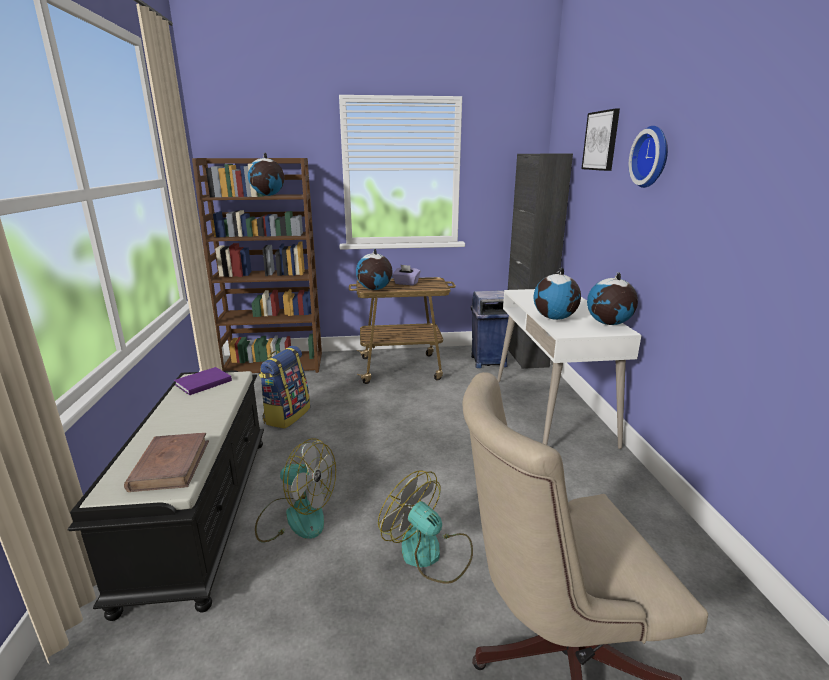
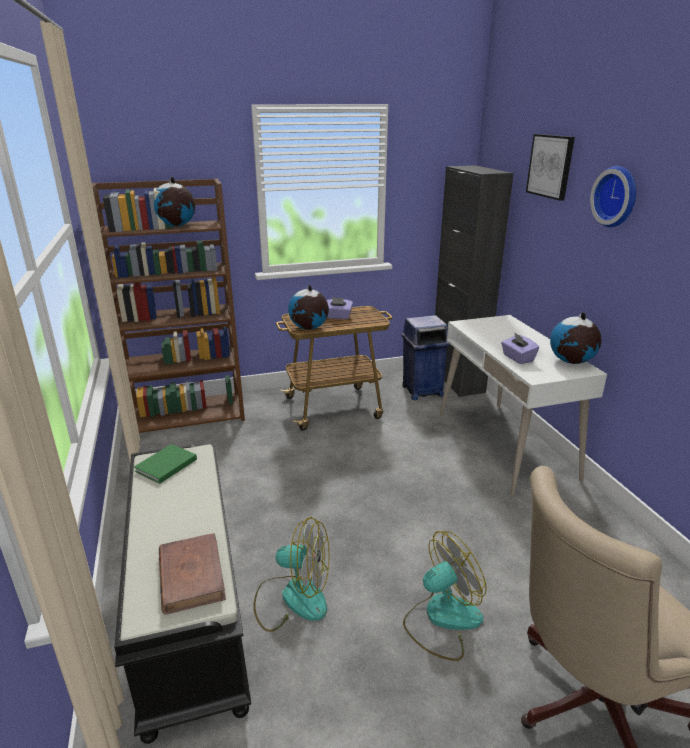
camera: 10 degrees left, 5 degrees up
purple book [174,367,232,395] -> green book [134,444,197,484]
backpack [259,346,310,429] -> none
fan [378,470,473,584] -> fan turned 120 degrees clockwise [403,531,487,661]
globe [533,268,581,320] -> purple tissue box [501,332,539,364]

